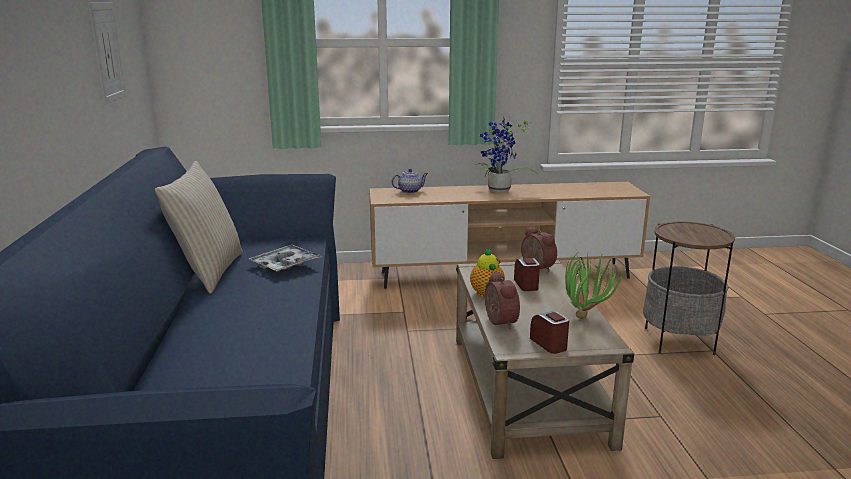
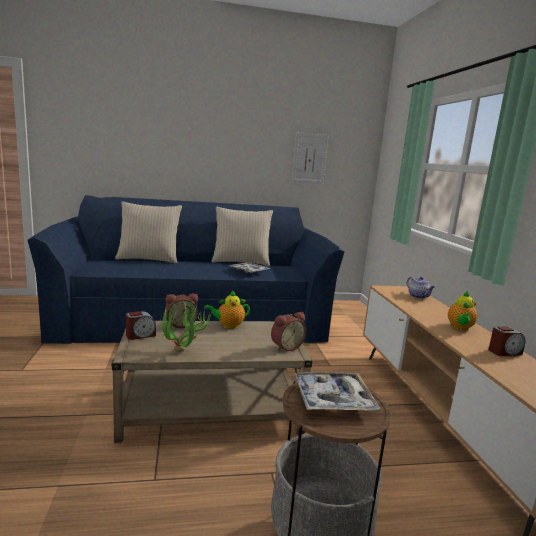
camera: 85 degrees right, 5 degrees down
potted plant [474,119,538,192] -> teapot [448,291,477,331]
alarm clock [514,258,540,291] -> alarm clock moved to [488,326,526,356]
none -> beige pillow [115,201,182,263]
none -> tray [294,372,380,411]

